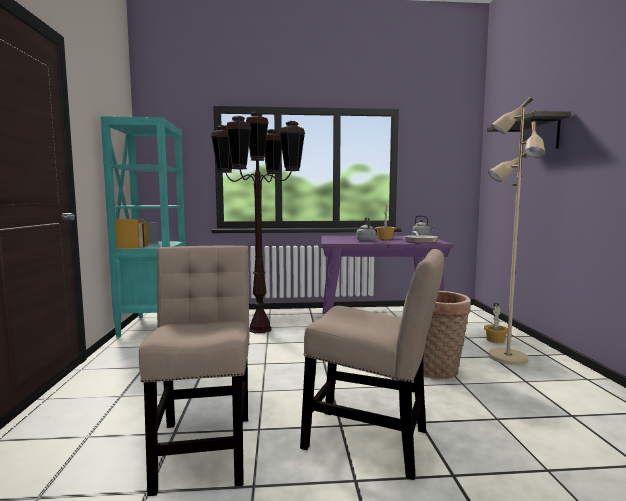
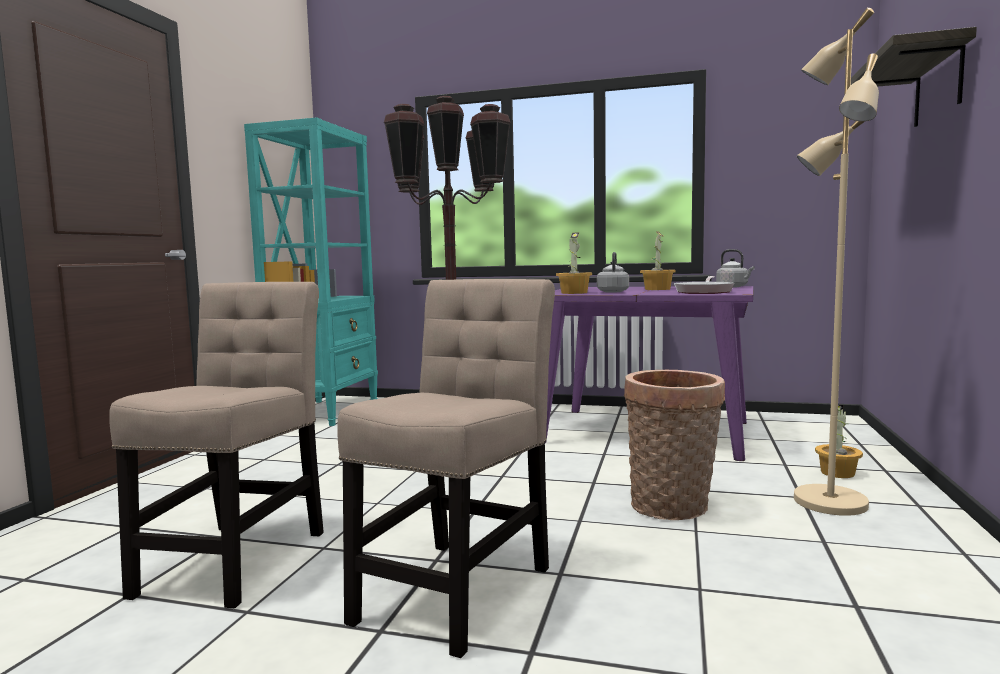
camera: 20 degrees right, 0 degrees up
beige chair [300,249,444,480] -> beige chair turned 105 degrees counterclockwise [337,279,555,658]
none -> potted plant [556,232,592,294]

